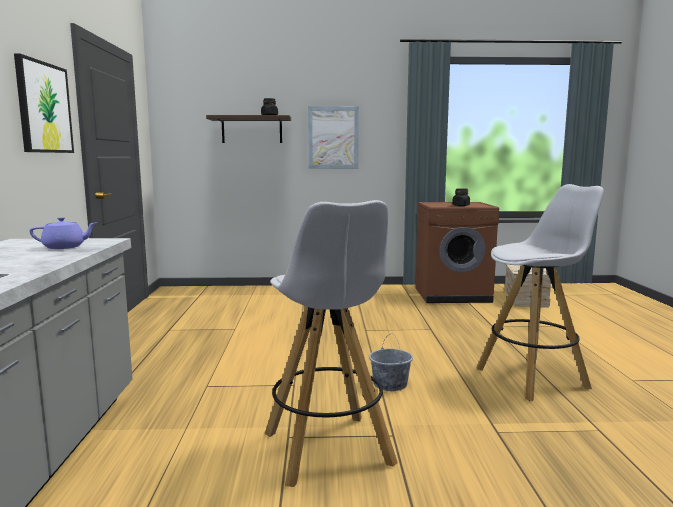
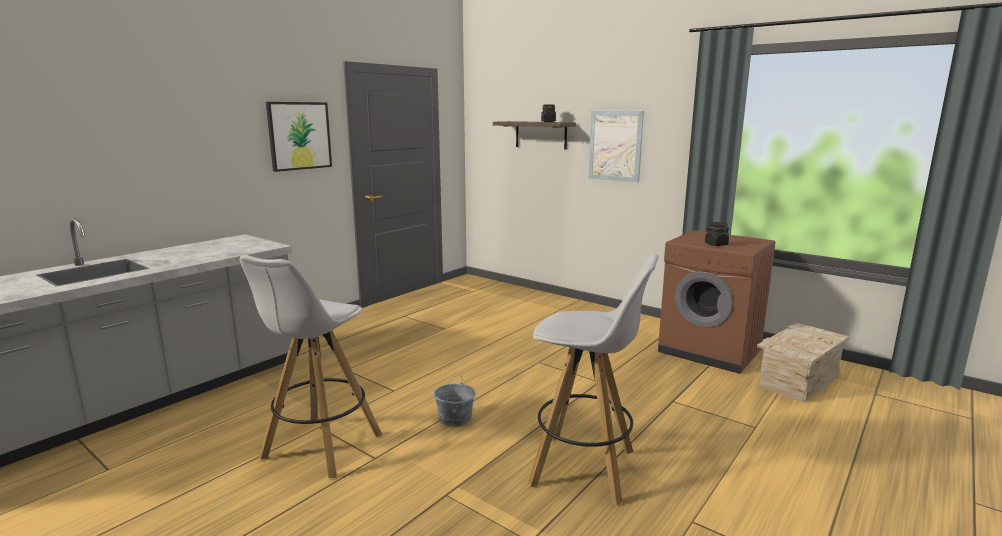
camera: 40 degrees right, 5 degrees up
purple teapot [29,217,98,249] -> none

